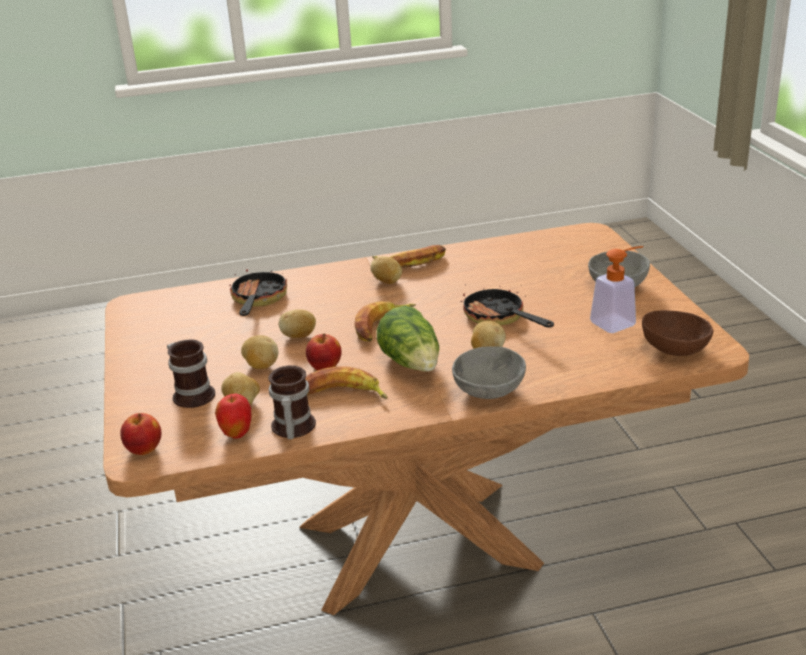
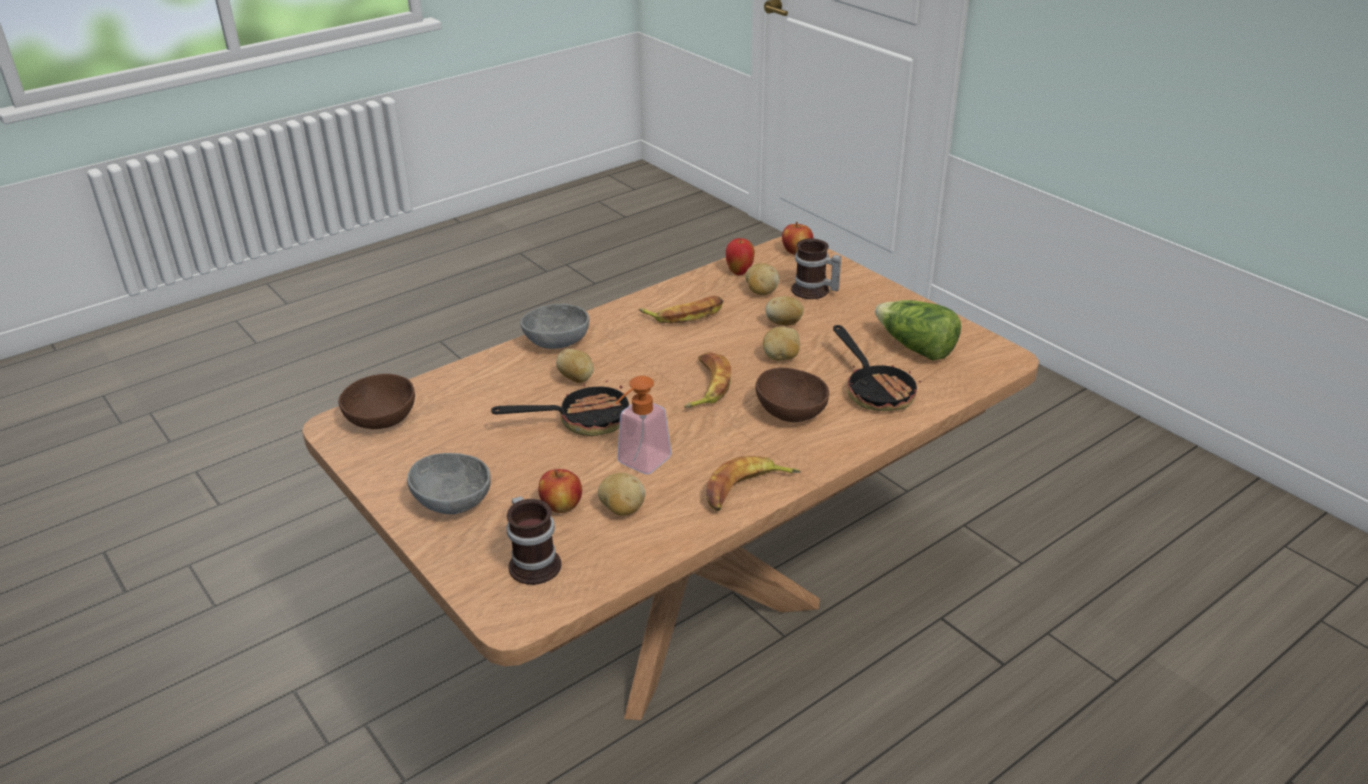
camera: 155 degrees right, 5 degrees up
mug [268,365,316,439] -> mug moved to [506,496,561,585]
apple [306,333,342,370] -> apple moved to [538,469,582,513]
potato [370,256,402,284] -> potato moved to [598,473,645,516]
lettuce [377,306,439,372] -> lettuce moved to [875,300,961,361]
frying pan [461,286,554,328] -> frying pan turned 45 degrees counterclockwise [491,380,629,436]
soap dispenser [590,246,643,333] -> soap dispenser moved to [615,376,671,474]
none -> brown bowl [755,368,829,422]

